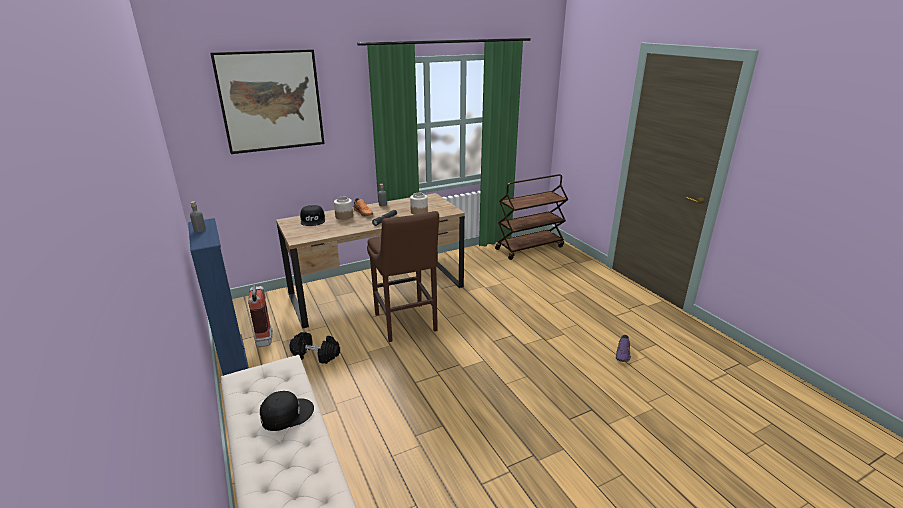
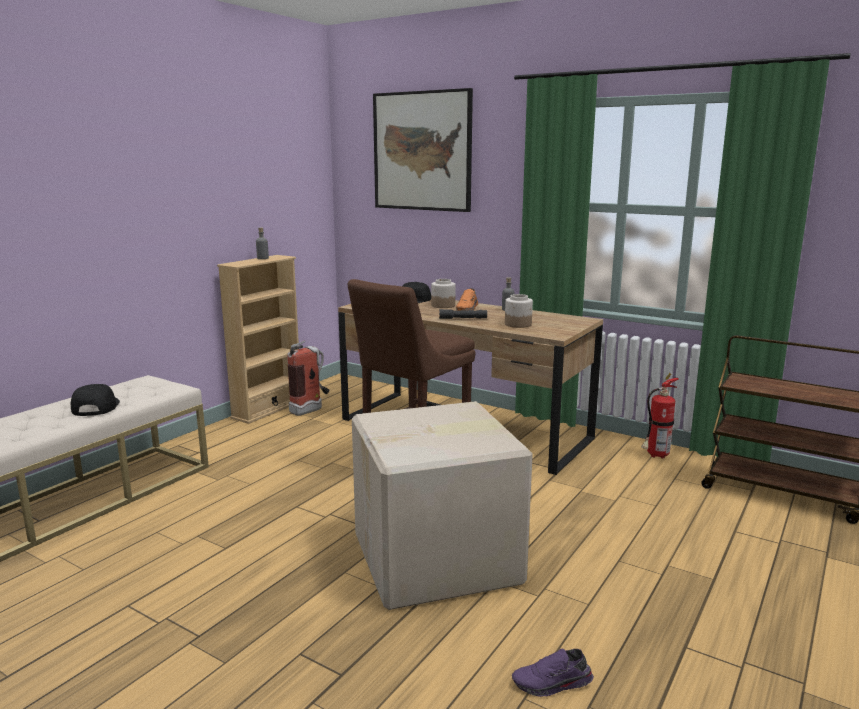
camera: 60 degrees right, 10 degrees down
blue bookcase [188,218,249,376] -> beige bookcase [217,255,299,424]
black cap [260,391,314,431] -> black cap turned 135 degrees counterclockwise [70,384,120,416]
black dumbbell [289,332,340,364] -> none
none -> cardboard box [352,401,533,610]
none -> fire extinguisher [641,373,679,459]

